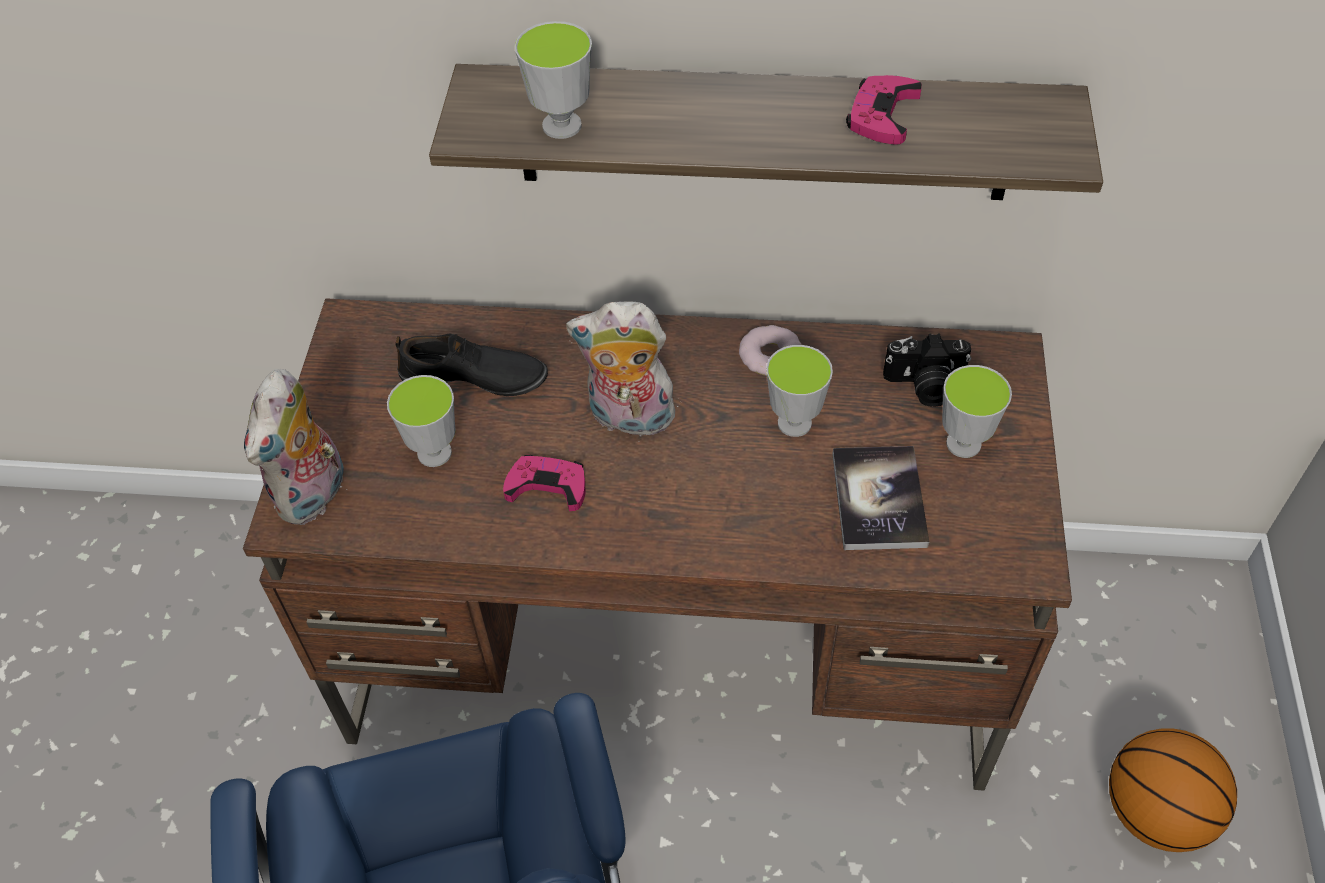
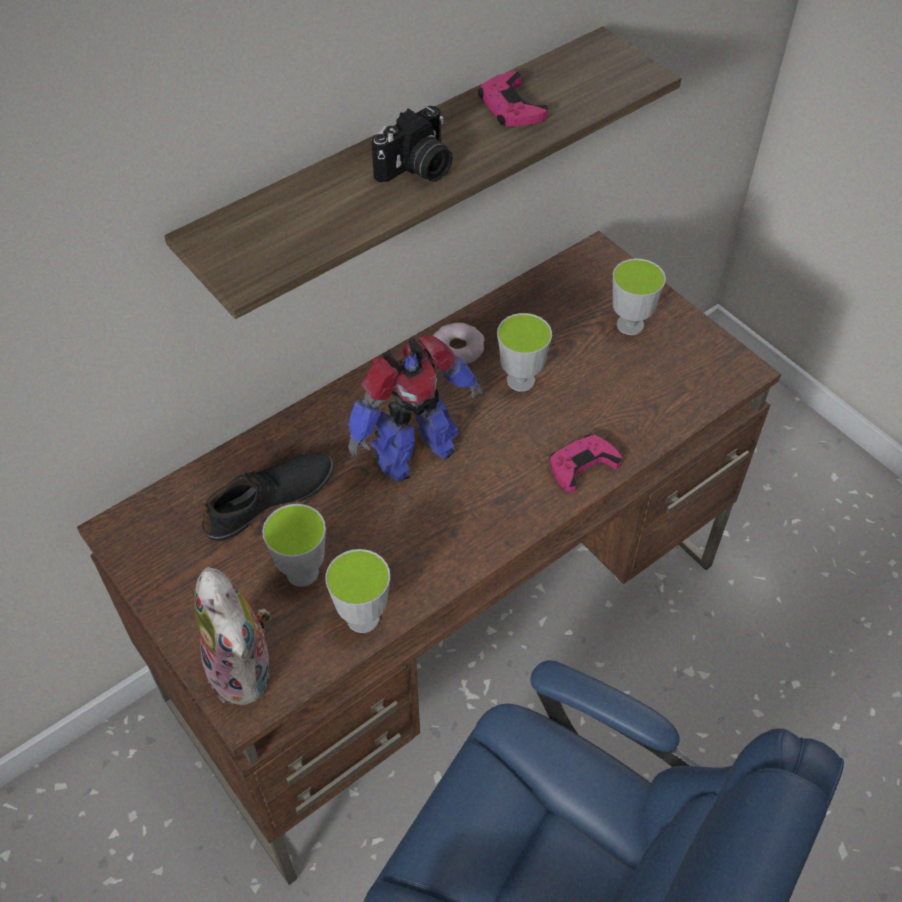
camera: 45 degrees left, 0 degrees up
pink game controller [503,455,585,511] -> pink game controller moved to [549,434,622,492]
cup [515,21,592,139] -> cup moved to [325,549,390,633]
plush toy [566,302,678,442] -> toy robot [348,334,483,482]
book [832,446,929,550] -> none
camera [883,333,971,407] -> camera moved to [372,106,452,183]
basketball [1109,728,1237,852] -> none

